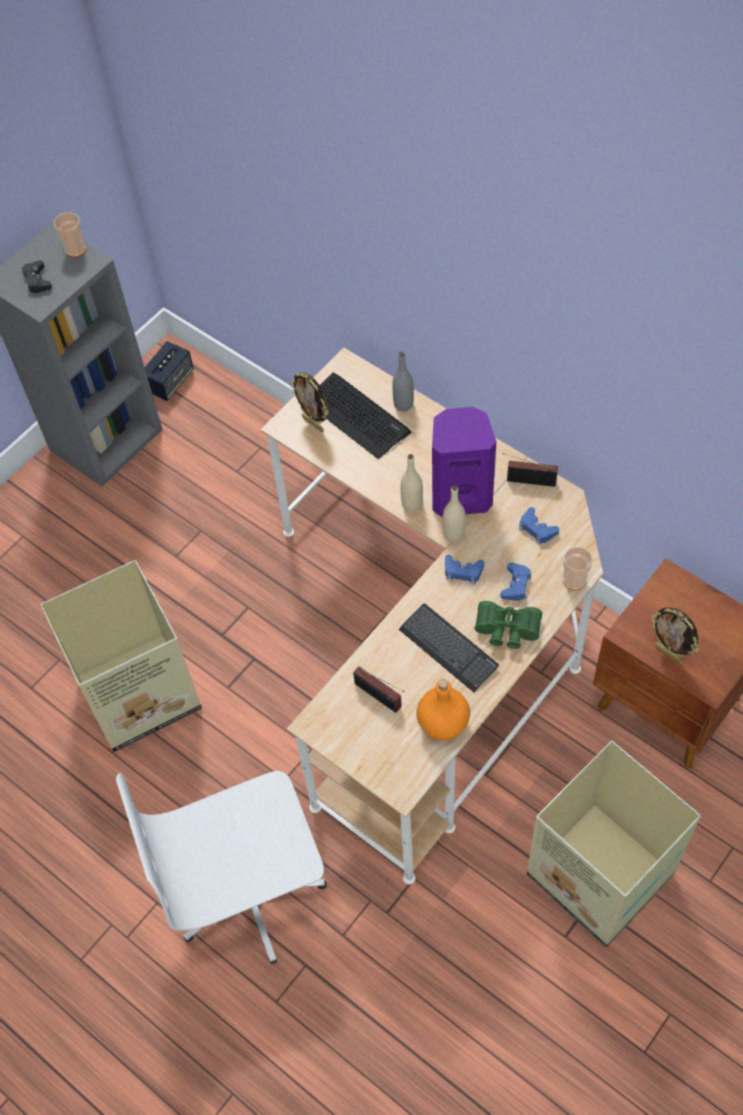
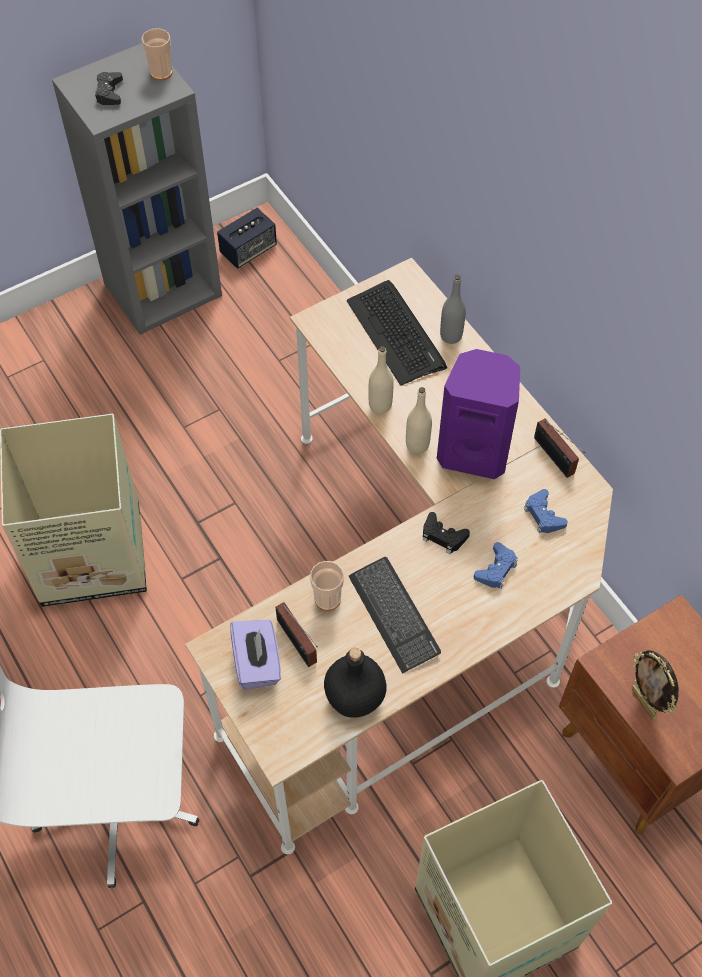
camera: 15 degrees right, 0 degrees up
picture frame [290,372,329,432] -> none
orange bottle [416,679,470,741] -> black bottle [324,648,387,718]
beige bottle [443,485,465,543] -> beige bottle moved to [368,346,394,414]
blue game controller [445,555,484,585] -> black game controller [423,512,470,554]
green binoculars [475,601,542,649] -> none
radio [503,453,558,487] -> radio turned 150 degrees counterclockwise [534,418,585,478]
cup [563,547,592,591] -> cup moved to [310,561,344,611]
none -> purple tissue box [230,620,281,690]

